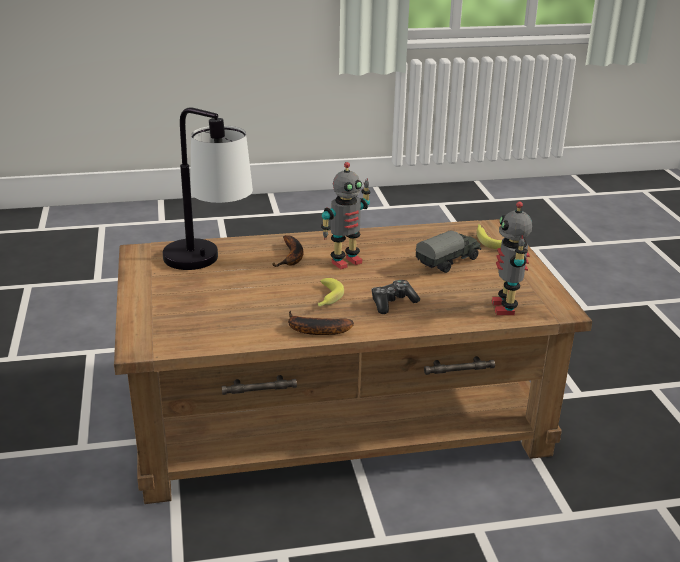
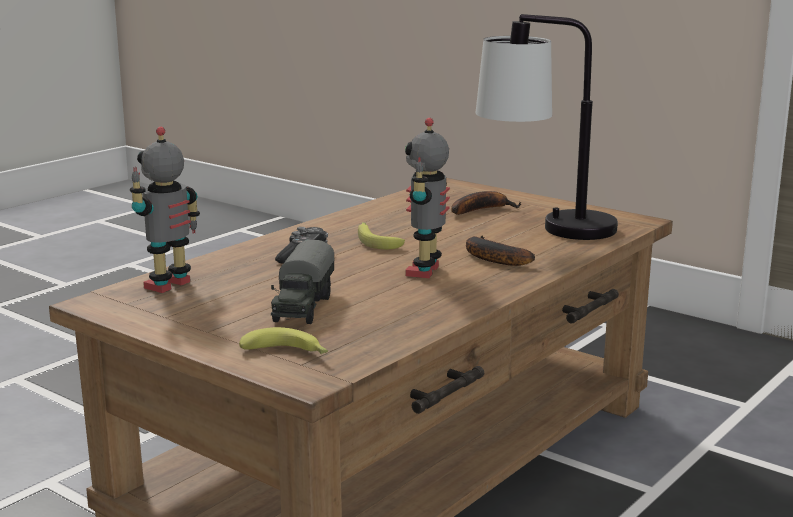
camera: 140 degrees right, 10 degrees down
banana [288,311,354,335] -> banana moved to [451,191,521,215]
toy robot [492,201,533,315] -> toy robot turned 105 degrees counterclockwise [130,127,200,293]

